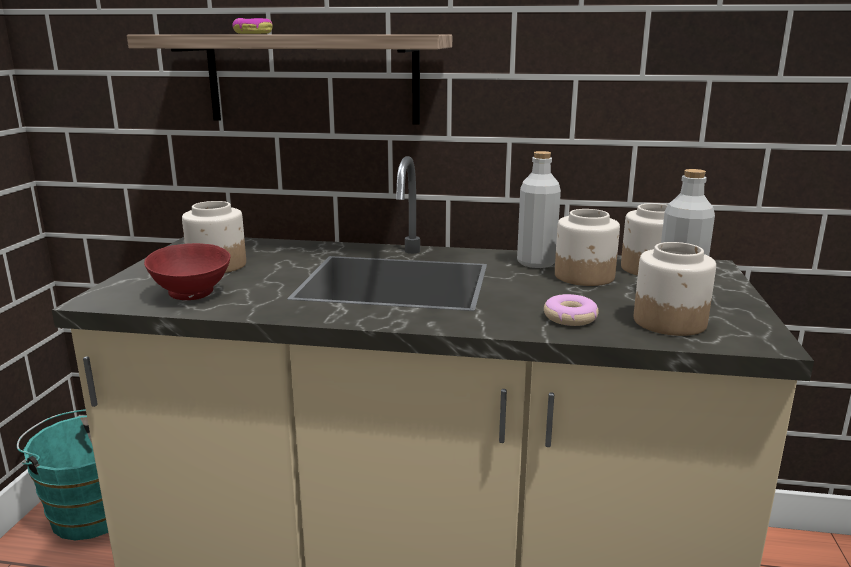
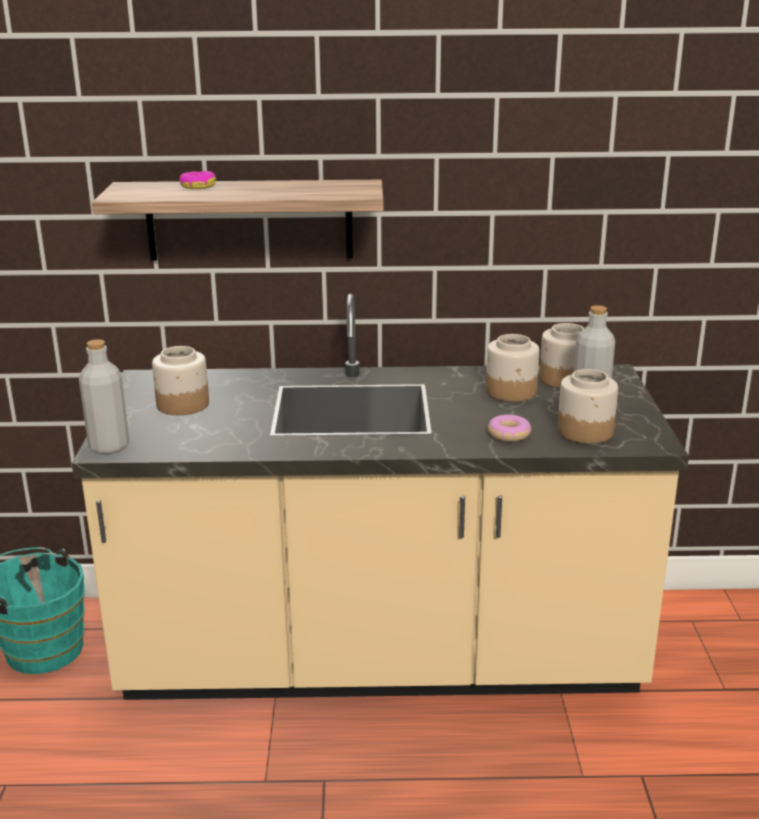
camera: 10 degrees left, 5 degrees up
red bowl [144,243,231,300] -> none
grey bottle [517,151,561,268] -> grey bottle moved to [79,339,129,454]

